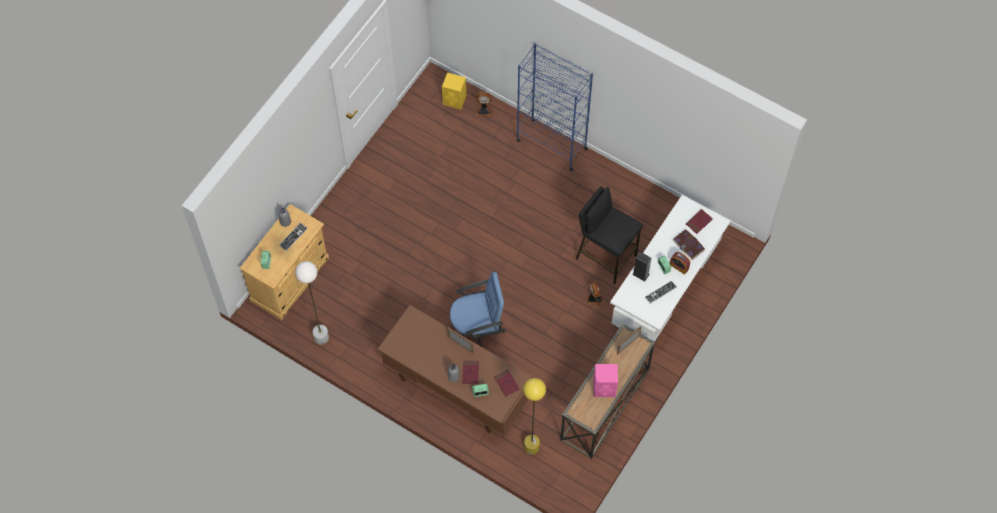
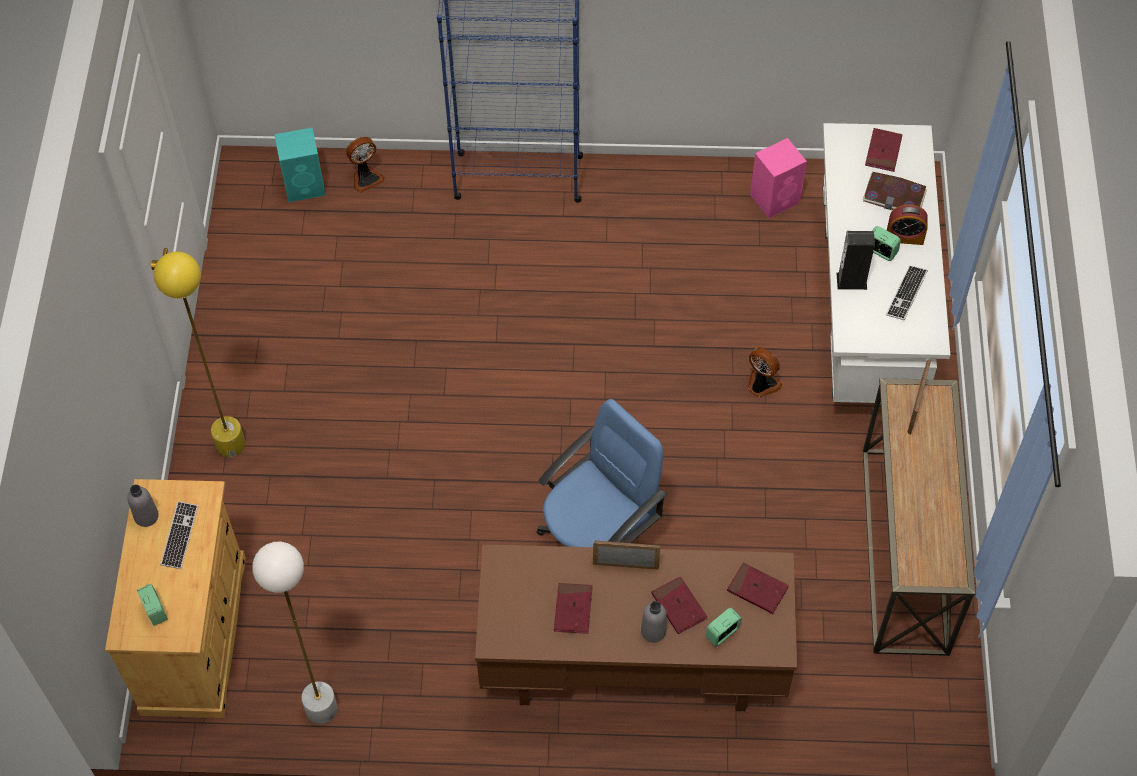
camera: 30 degrees left, 5 degrees down
yellow speaker [442,73,466,110] -> turquoise speaker [274,128,326,202]
yellow floor lamp [523,378,546,455] -> yellow floor lamp moved to [154,251,245,457]
black stool [576,186,643,285] -> none
pink speaker [593,364,618,397] -> pink speaker moved to [750,138,807,218]
none -> red book [554,583,592,634]

